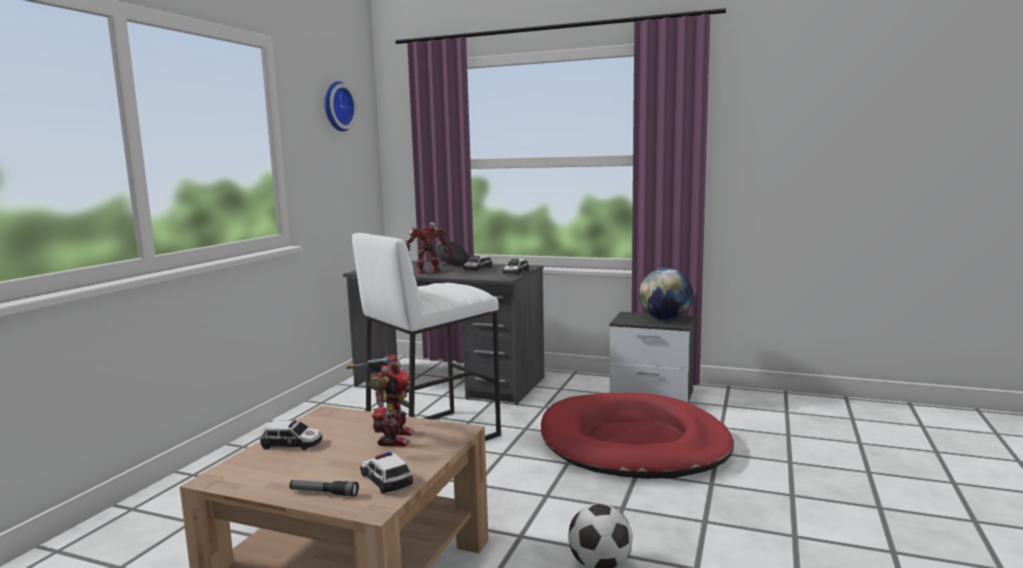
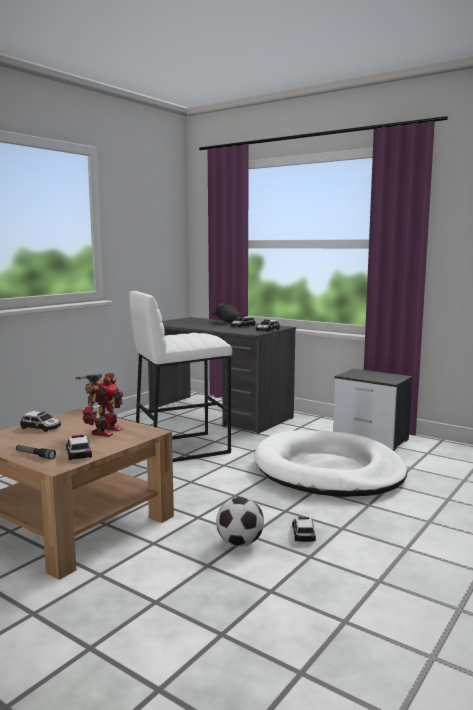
camera: 15 degrees right, 0 degrees up
wall clock [324,81,357,132] -> none
toy robot [405,222,453,274] -> none
red dog bed [541,393,734,479] -> white dog bed [254,430,408,497]
globe [639,268,693,320] -> none
none -> toy car [292,517,316,542]

